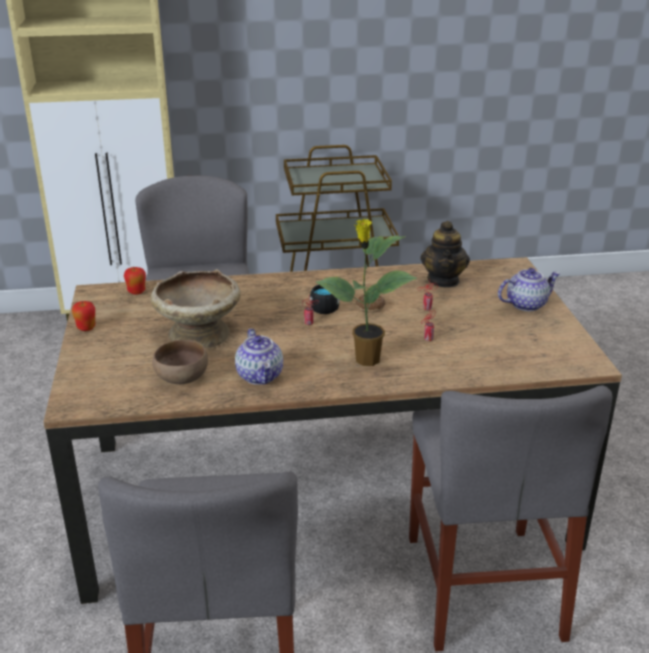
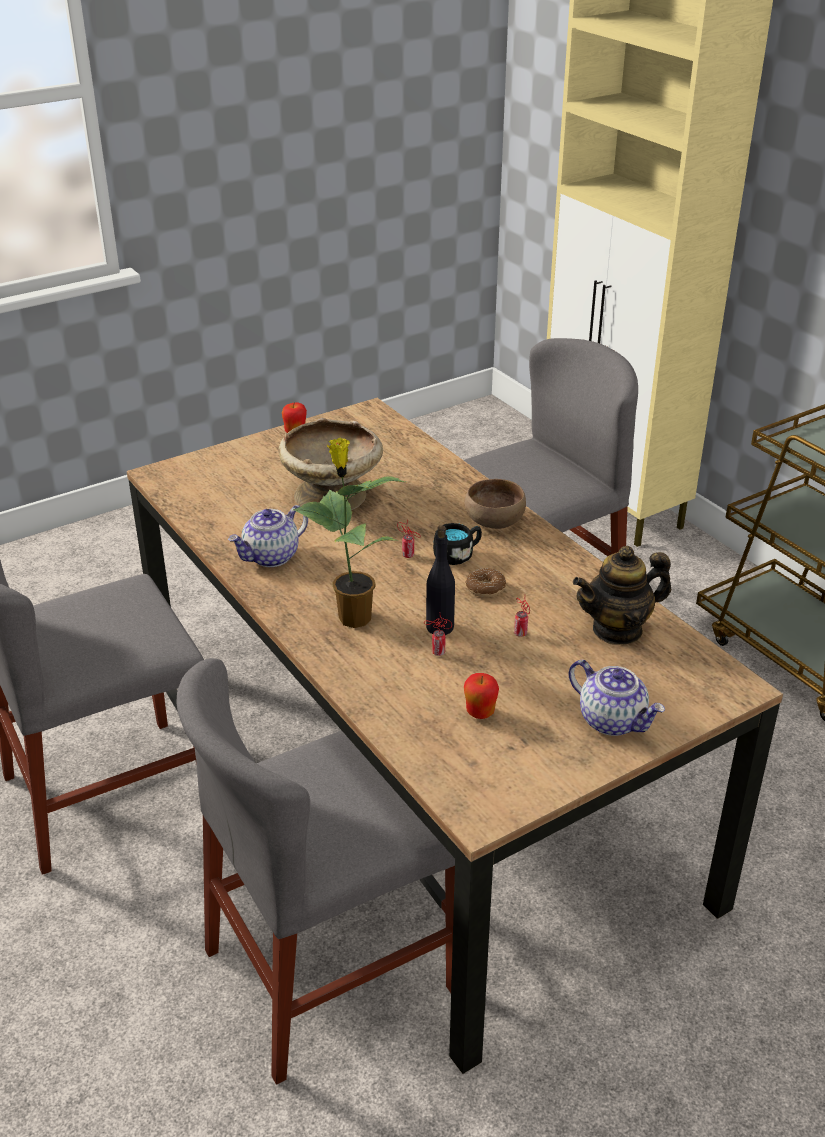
camera: 65 degrees right, 5 degrees up
apple [124,266,146,295] -> apple moved to [464,673,499,719]
brown bowl [153,340,208,384] -> brown bowl moved to [465,479,526,529]
none -> black bottle [426,525,455,635]

